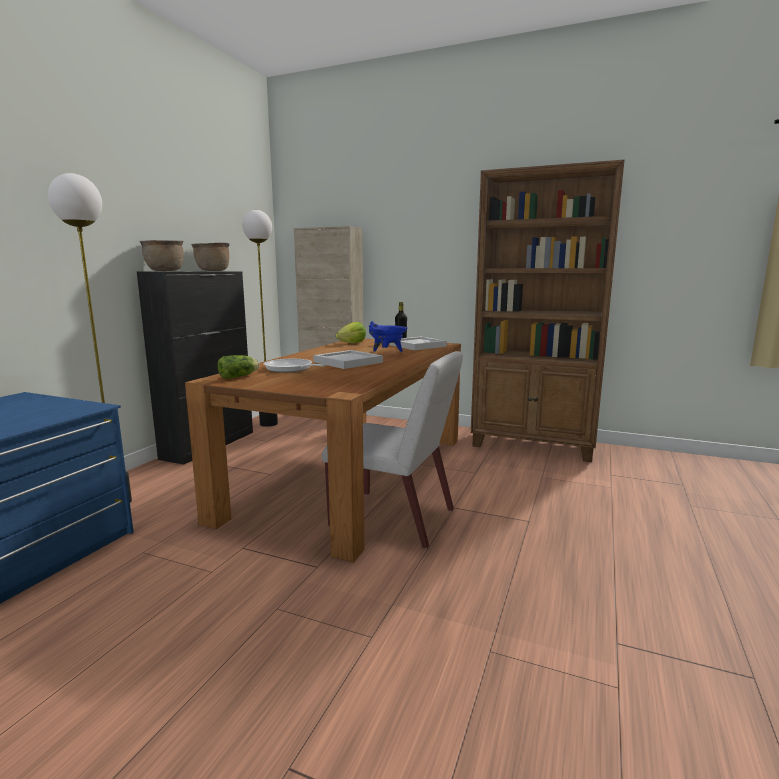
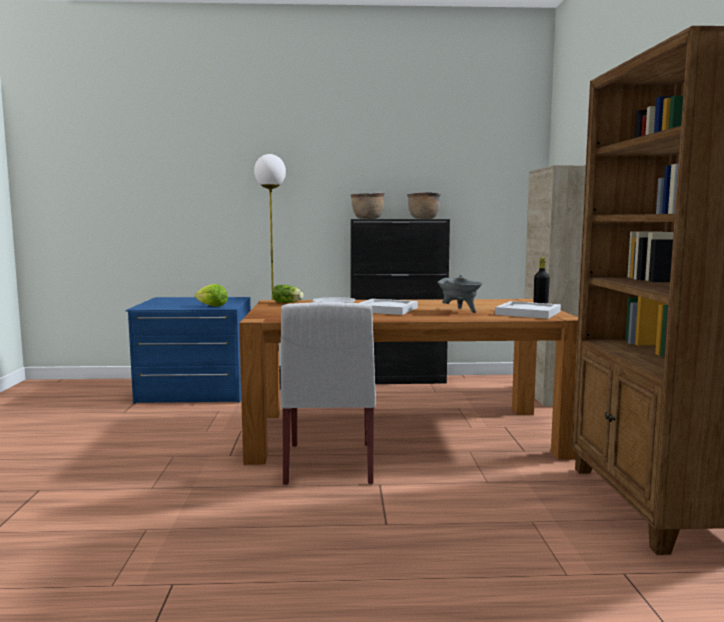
camera: 65 degrees right, 5 degrees down
floor lamp [242,210,278,427] -> none
lettuce [336,322,366,343] -> lettuce moved to [195,284,228,306]
blue cooking pot [369,321,408,352] -> grey cooking pot [437,275,483,313]

